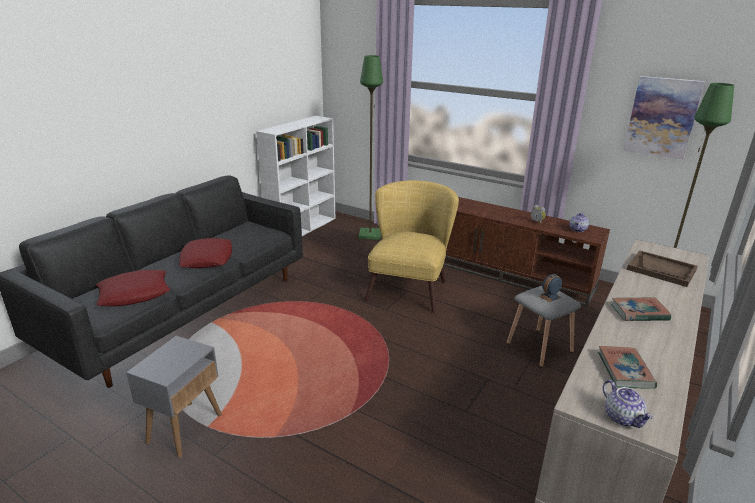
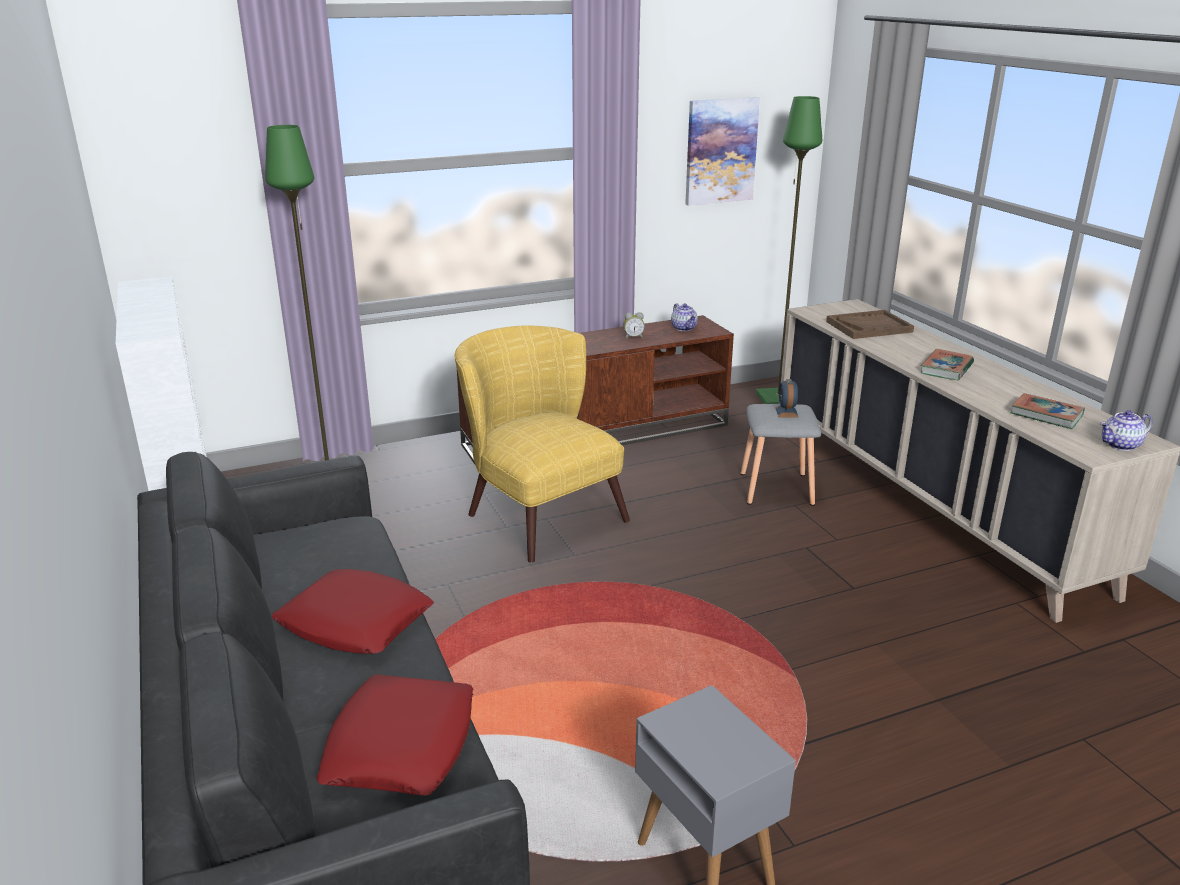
camera: 55 degrees left, 0 degrees up
teapot [603,380,654,428] -> teapot turned 150 degrees clockwise [1100,410,1153,451]

